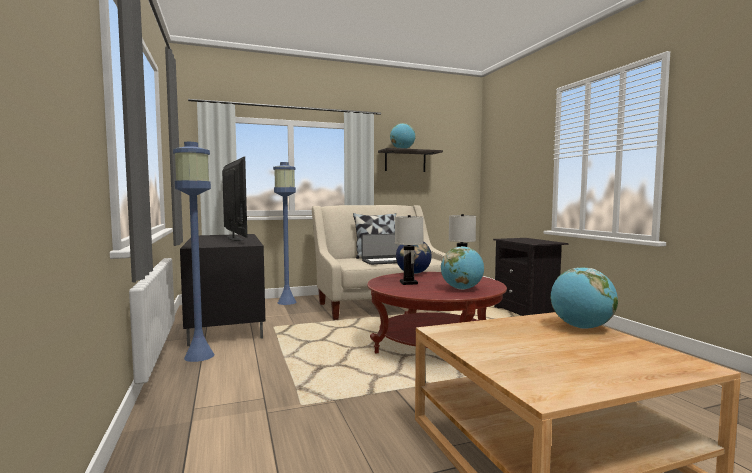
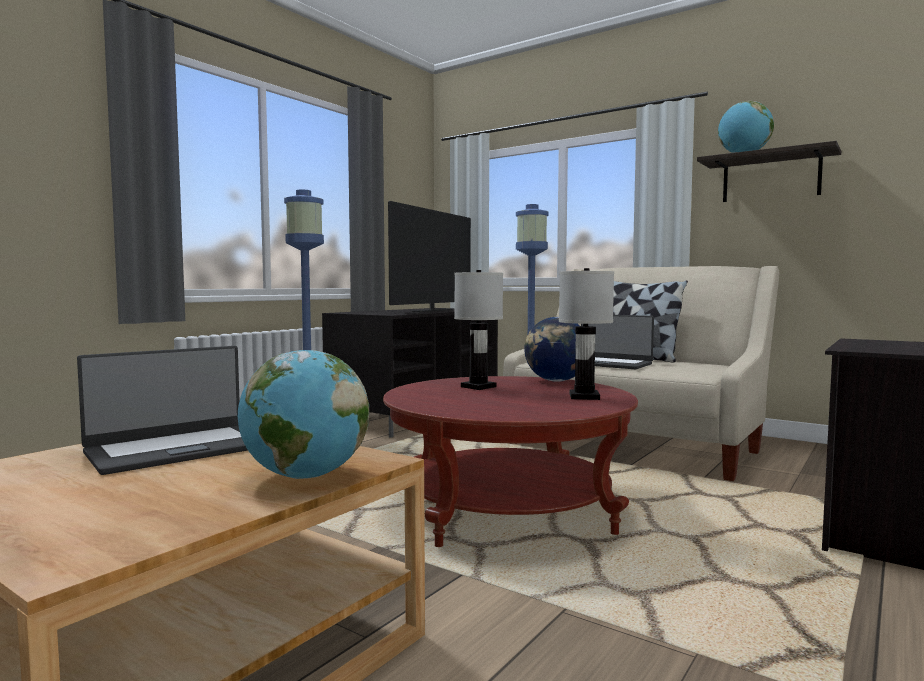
camera: 55 degrees right, 0 degrees up
globe [441,246,484,290] -> none
none -> laptop [77,346,248,475]

